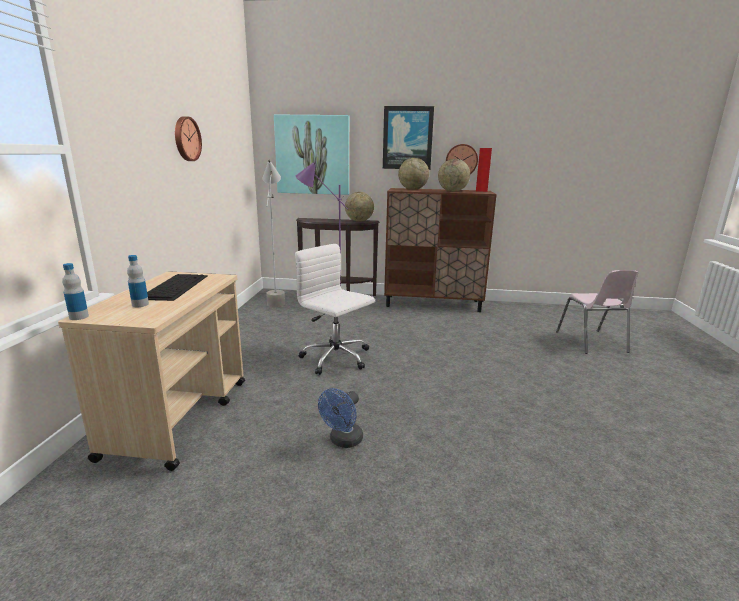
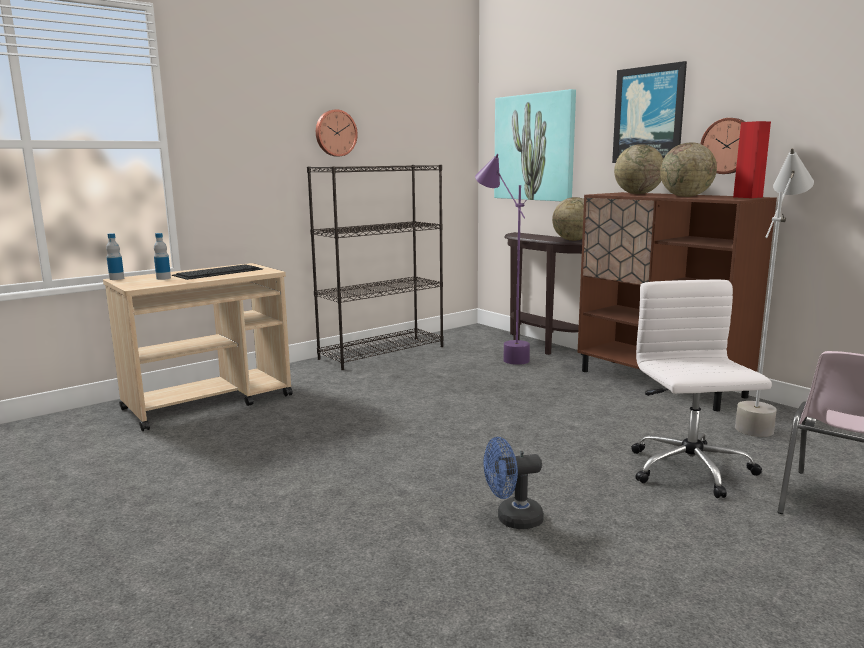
camera: 45 degrees right, 5 degrees down
grey floor lamp [262,160,285,307] -> grey floor lamp moved to [735,148,814,437]
white office chair [295,244,375,375] -> white office chair moved to [632,280,772,498]
blue fan [318,388,363,448] -> blue fan moved to [484,437,544,529]
none -> black bookcase [307,165,443,370]

